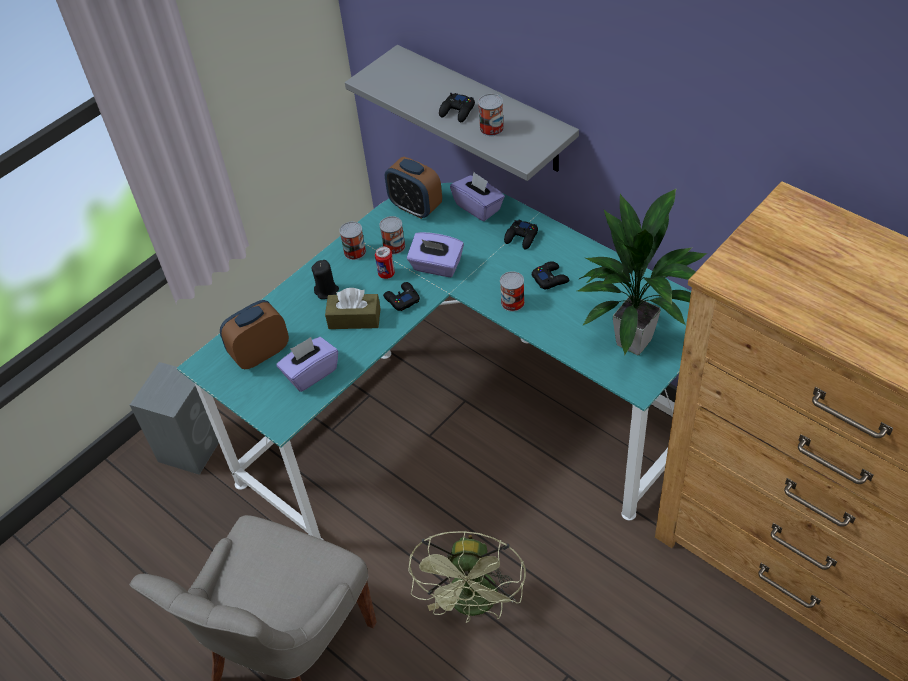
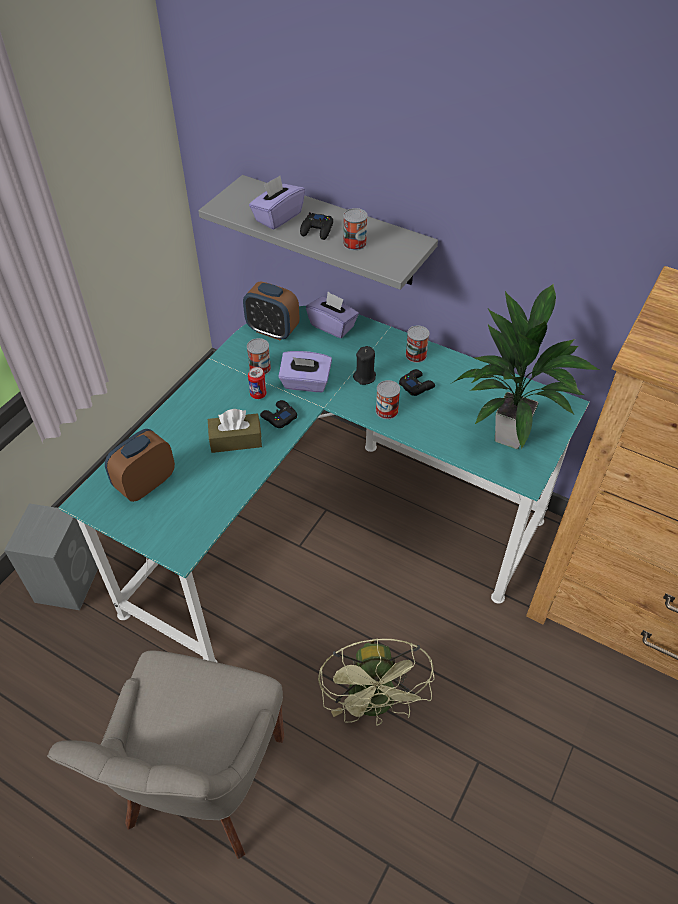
camera: 15 degrees left, 0 degrees up
purple tissue box [276,337,338,392] -> purple tissue box moved to [249,176,305,230]
black candle [311,260,339,299] -> black candle moved to [353,346,376,385]
can [339,222,366,260] -> can moved to [406,326,430,363]
black game controller [504,220,538,249] -> none

